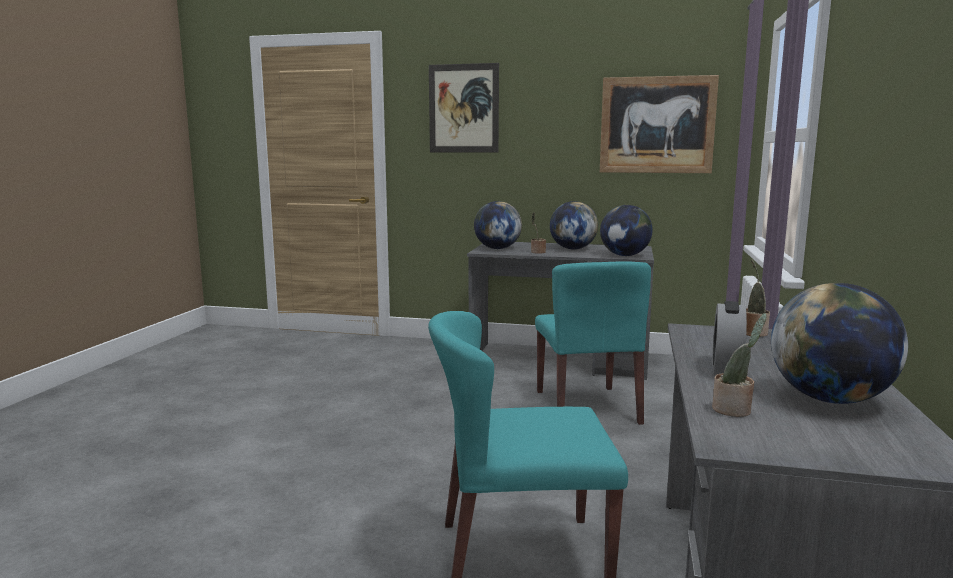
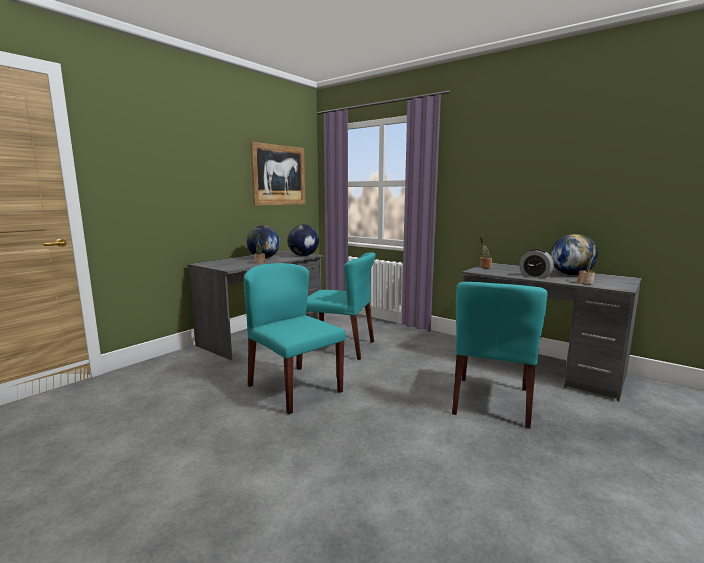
camera: 65 degrees left, 0 degrees up
picture [429,63,499,153] -> none
globe [474,201,522,249] -> none
none -> turquoise chair [244,263,346,414]

